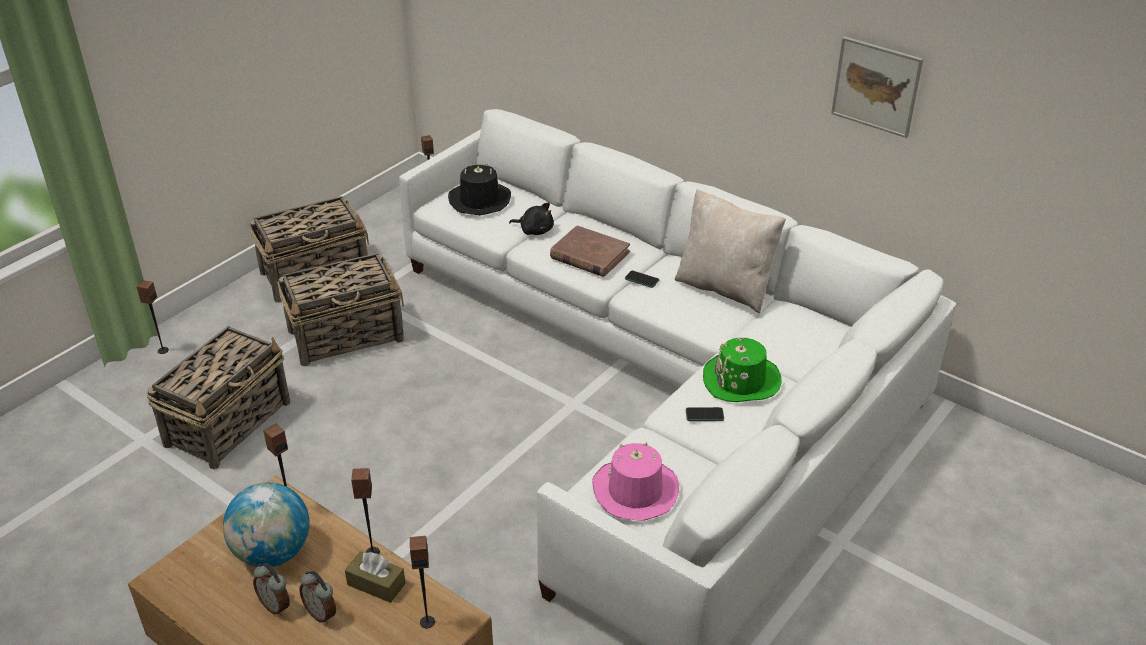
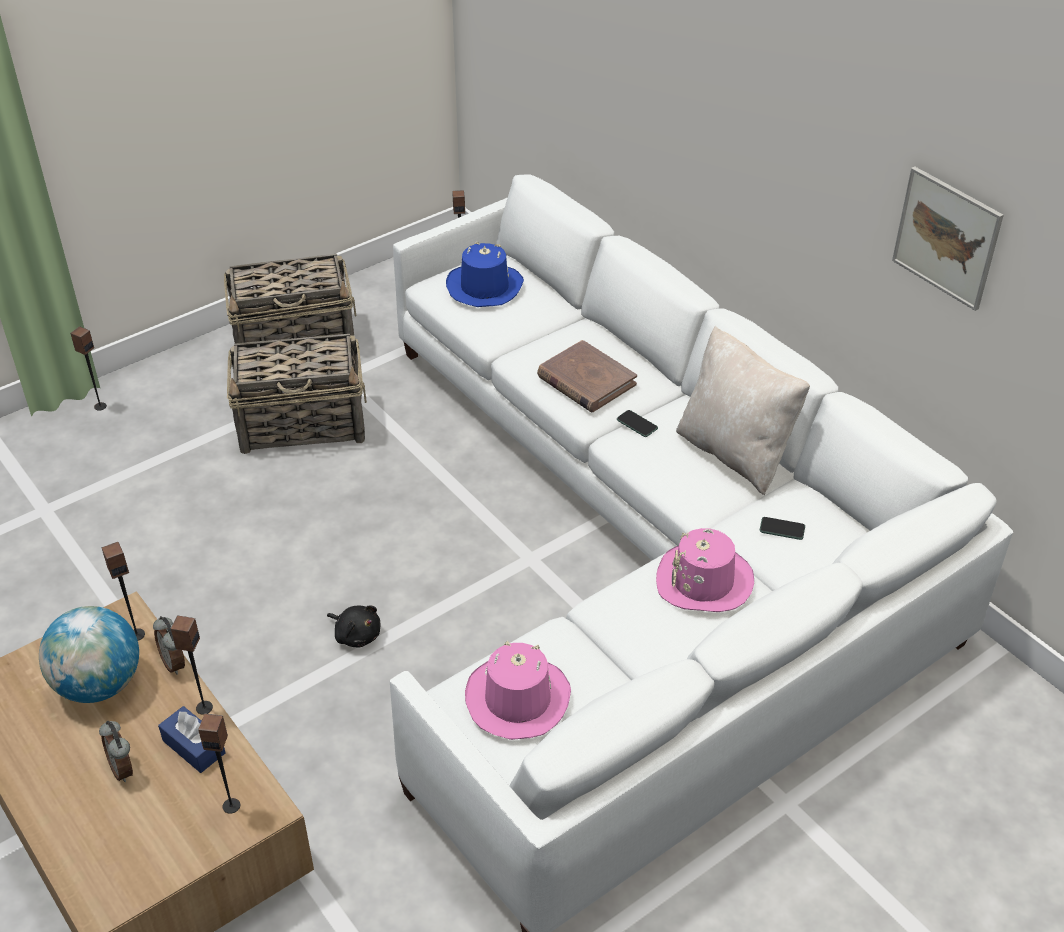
camera: 15 degrees right, 5 degrees up
basket [147,326,290,469] -> none
alarm clock [253,563,290,616] -> alarm clock moved to [153,616,185,675]
brown tissue box [345,551,406,603] -> blue tissue box [158,706,226,773]
black hat [448,164,511,215] -> blue hat [446,242,524,307]
black plush toy [509,202,554,235] -> black plush toy moved to [327,605,381,648]
phone [686,407,724,421] -> phone moved to [760,517,805,540]
green hat [703,337,782,402] -> pink hat [656,528,754,612]

